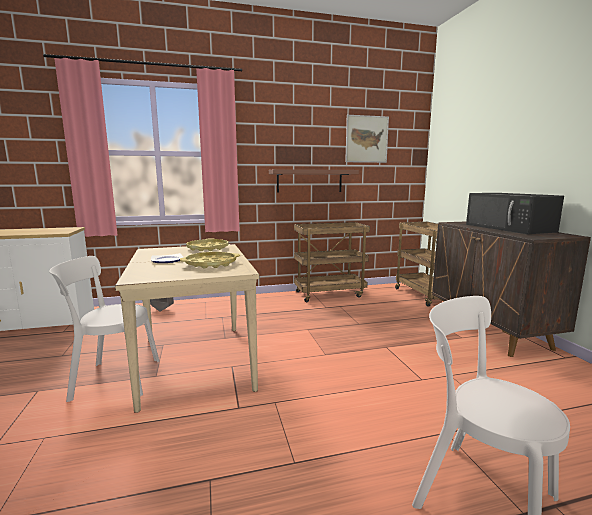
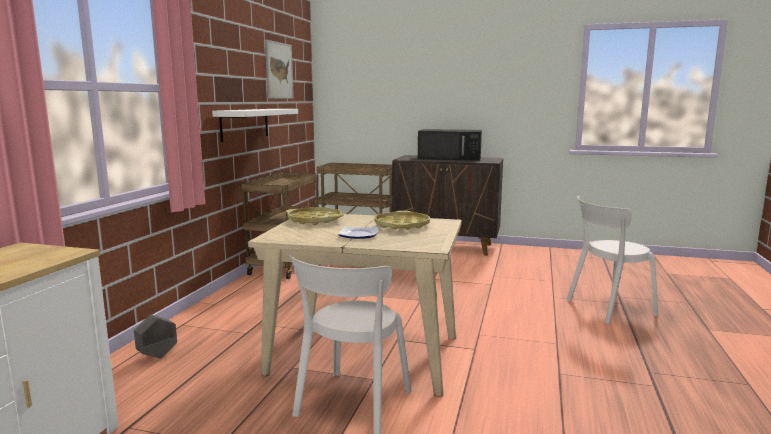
camera: 60 degrees left, 0 degrees up
brown shelf [269,169,359,192] -> white shelf [212,109,298,142]

